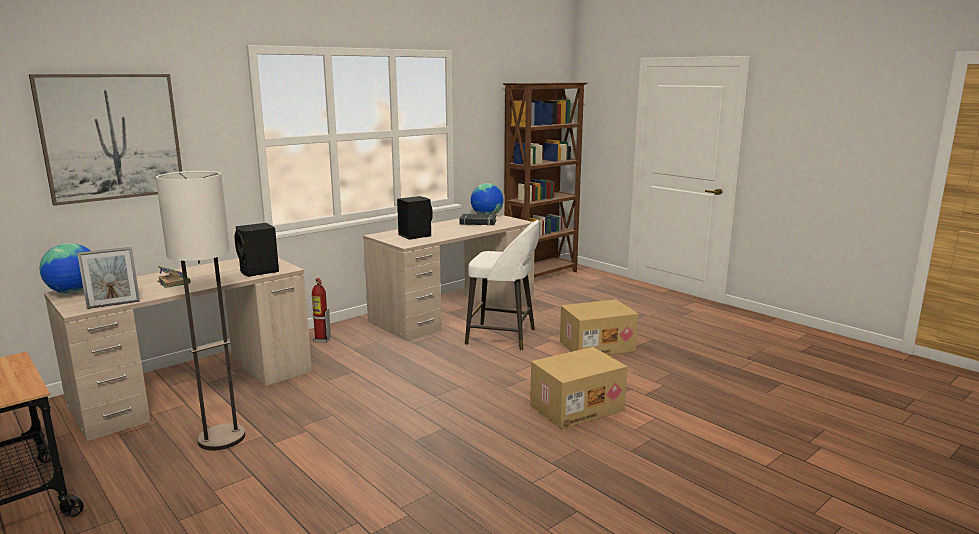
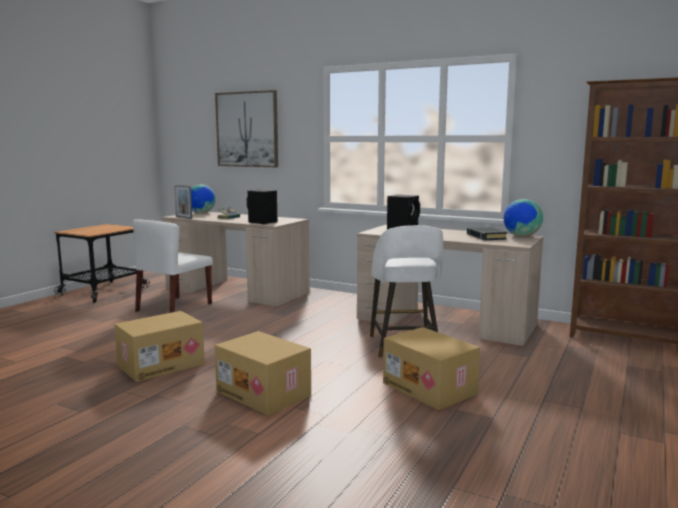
camera: 70 degrees right, 5 degrees down
floor lamp [156,171,245,450] -> white chair [133,219,213,313]
fire extinguisher [312,278,331,342] -> none
none -> cardboard box [114,311,205,382]

